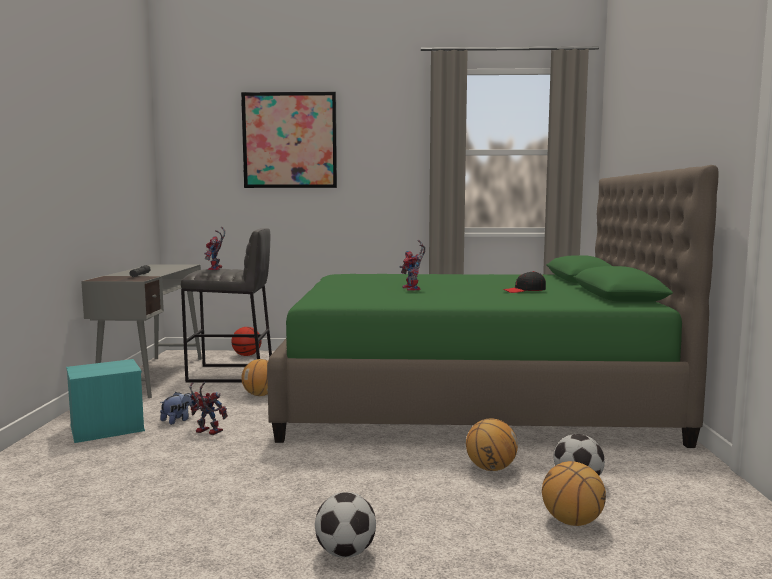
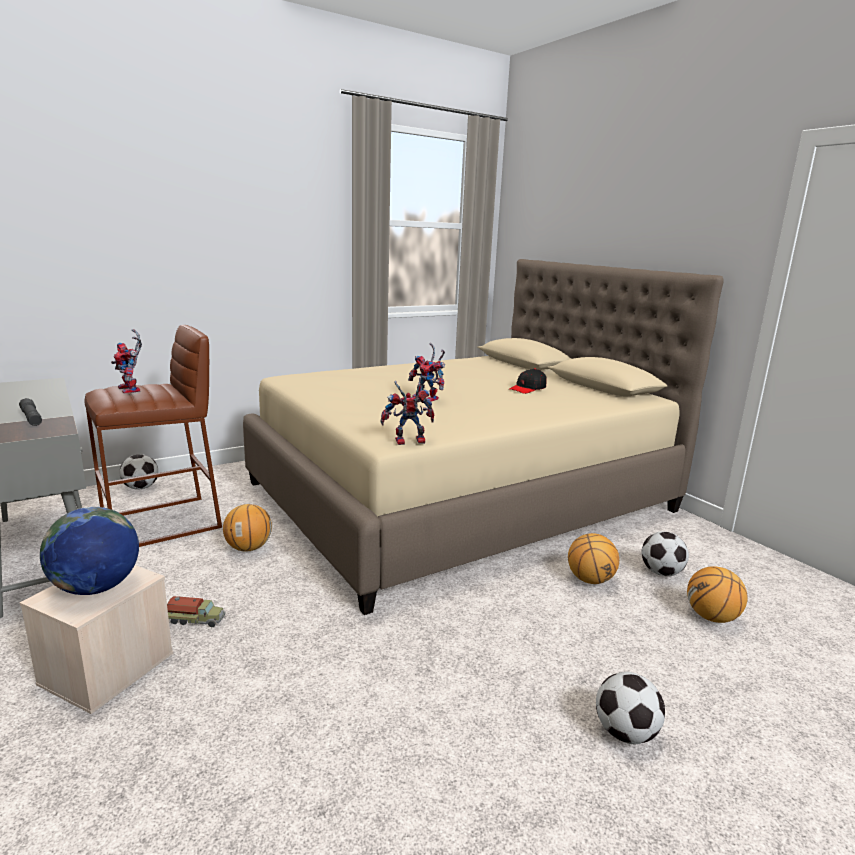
camera: 35 degrees left, 10 degrees up
turquoise storage box [66,359,145,443] -> beige storage box [20,565,173,714]
plush toy [160,392,193,425] -> toy truck [167,596,225,627]
grey stool [181,228,272,382] -> brown stool [85,325,222,547]
toy robot [189,382,228,435] -> toy robot moved to [380,377,434,445]
basketball [231,327,261,356] -> football [119,454,158,490]
picture [241,92,337,188] -> none
green bed [267,165,719,448] -> beige bed [243,259,724,615]
none -> globe [40,507,139,595]

